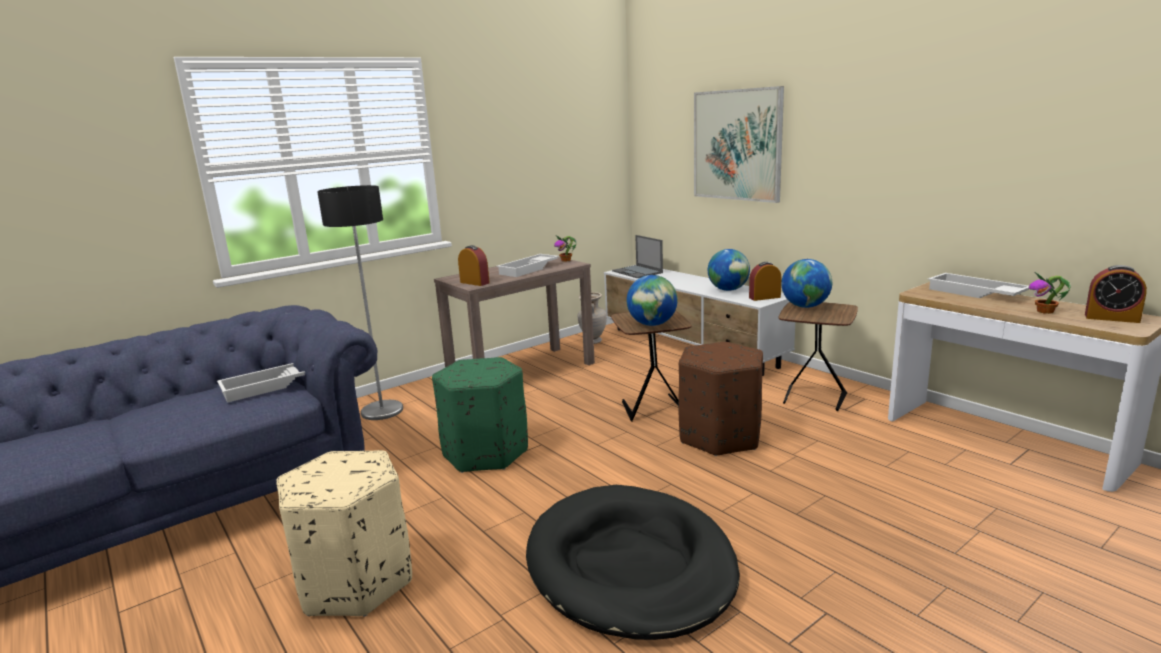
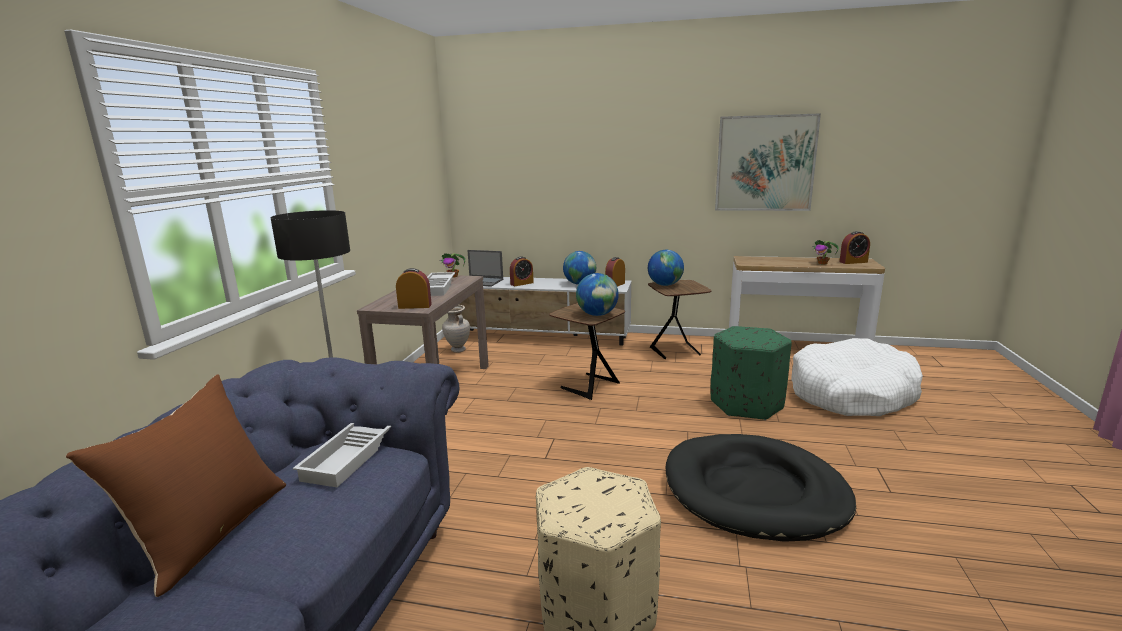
camera: 40 degrees left, 0 degrees up
green ottoman [432,357,528,473] -> green ottoman moved to [711,326,792,420]
brown ottoman [678,342,763,456] -> none
picture [694,86,784,203] -> picture moved to [715,113,821,211]
white tray [928,273,1029,298] -> none
none -> brown pillow [66,374,286,597]
none -> alarm clock [510,256,534,286]
none -> white dog bed [791,338,923,416]

